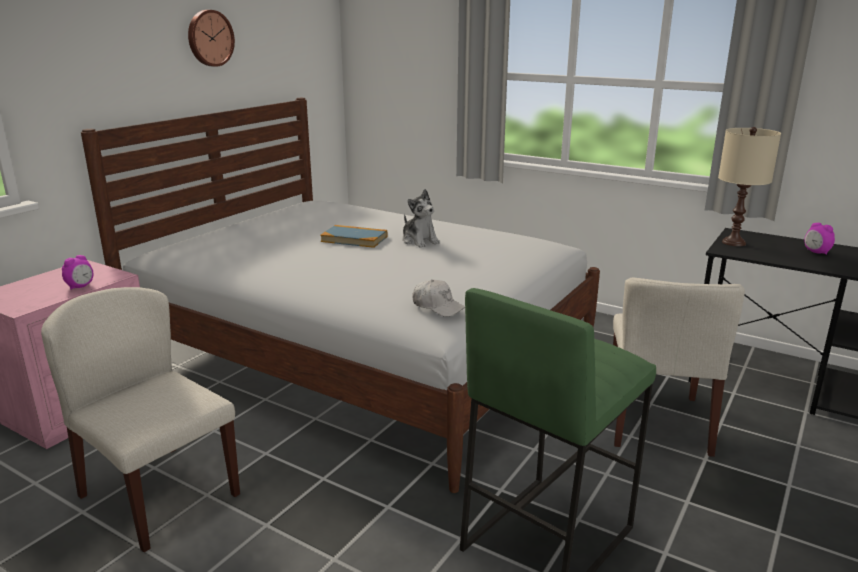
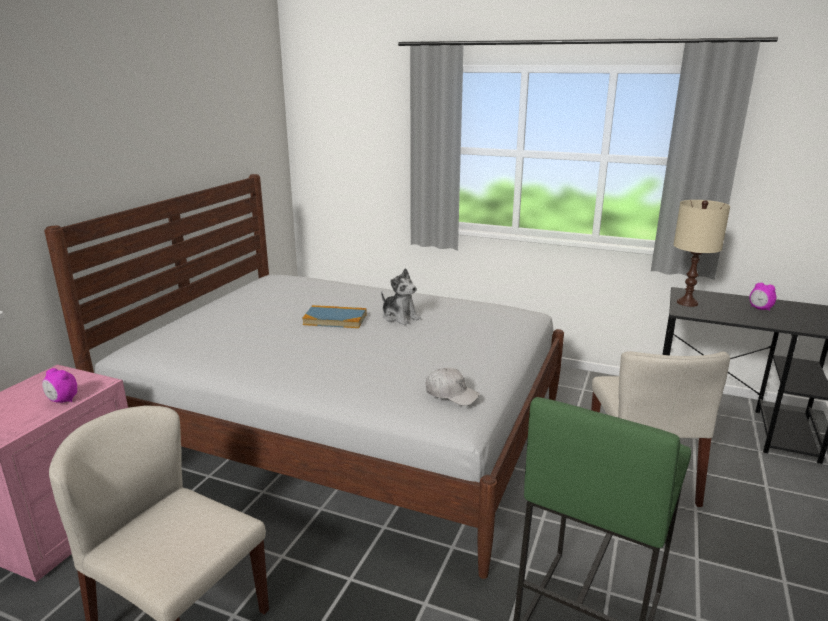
camera: 10 degrees left, 0 degrees up
alarm clock [62,255,93,289] -> alarm clock turned 90 degrees clockwise [42,368,77,403]
wall clock [188,10,235,67] -> none

